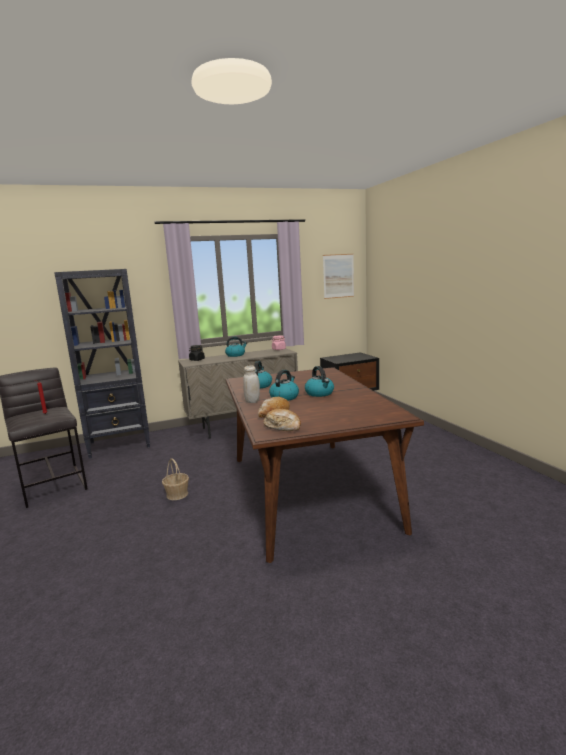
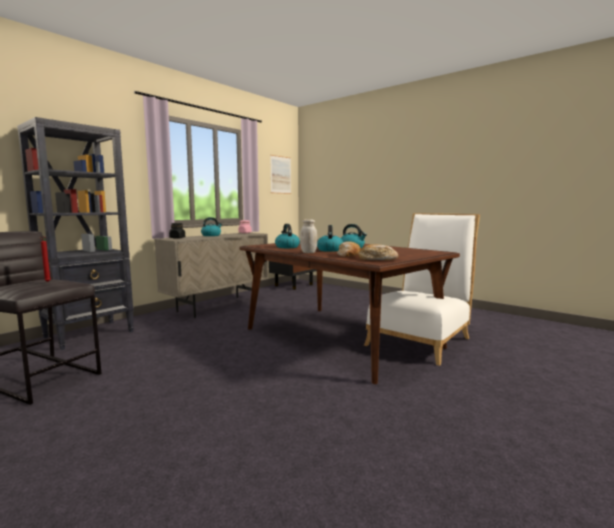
camera: 30 degrees left, 5 degrees down
basket [162,458,189,500] -> none
none -> white chair [364,213,480,366]

